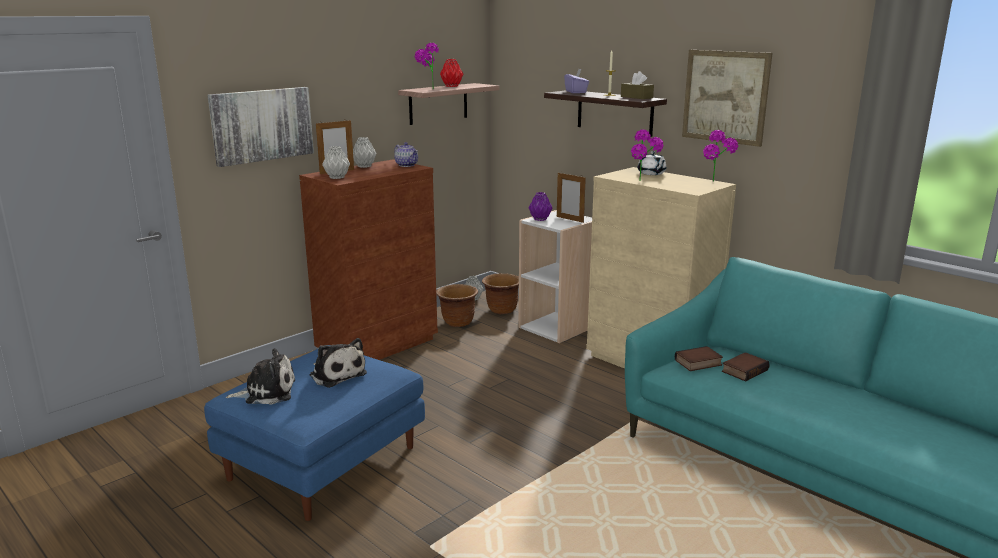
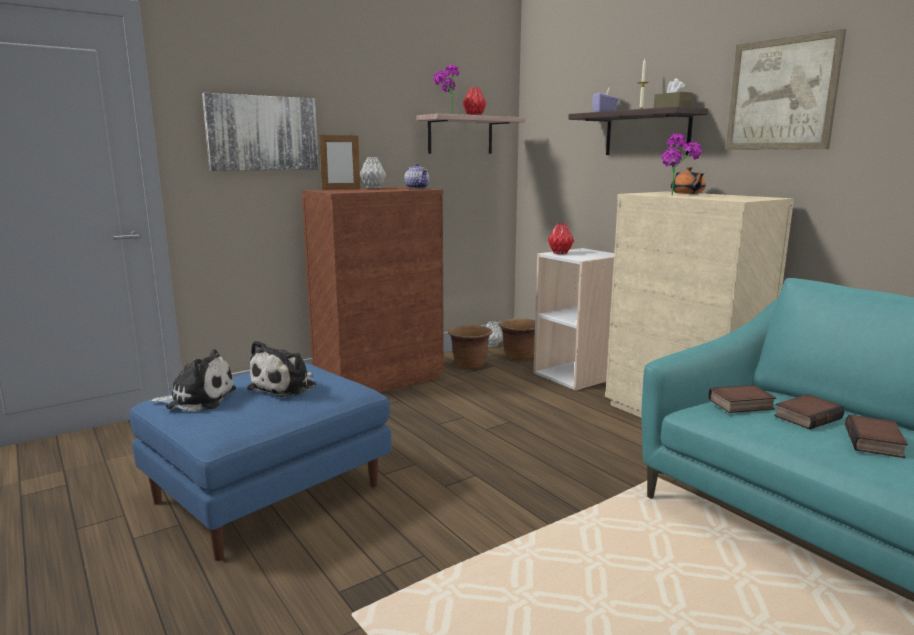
camera: 10 degrees right, 5 degrees down
plush toy [310,338,367,388] -> plush toy turned 60 degrees clockwise [247,340,316,397]
grey vase [322,146,350,179] -> none
purple vase [529,192,552,221] -> red vase [548,223,574,254]
picture frame [557,173,586,223] -> none
white teapot [638,151,666,175] -> orange teapot [671,167,706,194]
potted plant [703,130,738,182] -> none
none -> book [845,415,908,458]

